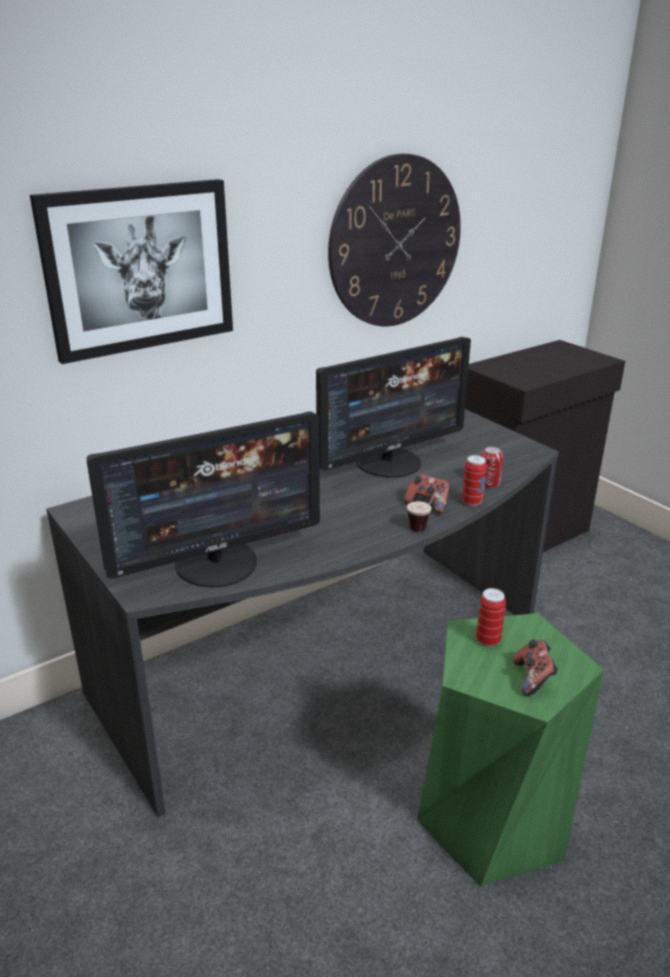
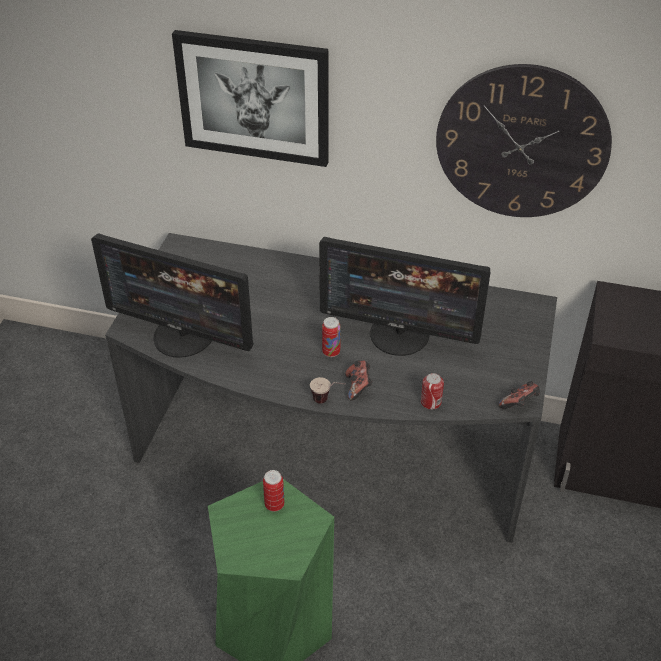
camera: 50 degrees right, 15 degrees up
can [462,455,487,506] -> can moved to [322,317,341,357]
game controller [513,640,558,696] -> game controller moved to [498,381,540,409]

